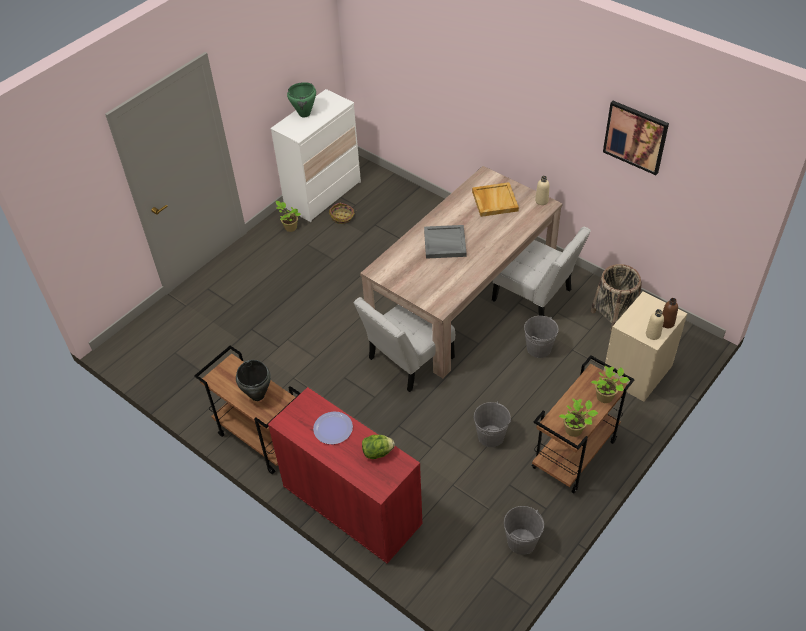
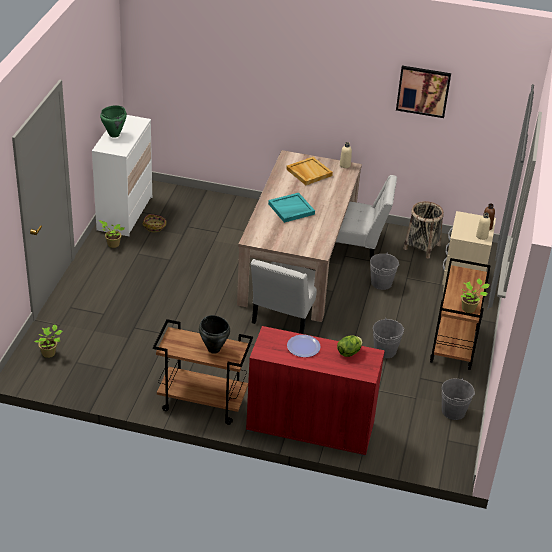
camera: 30 degrees left, 10 degrees down
grey tray [424,225,467,259] -> turquoise tray [268,193,315,223]
potted plant [591,366,629,403] -> potted plant moved to [34,324,62,358]

